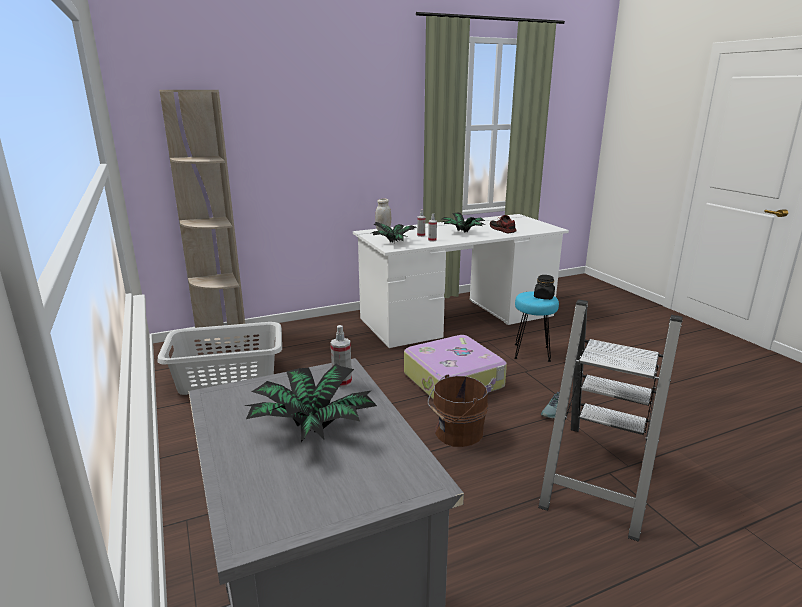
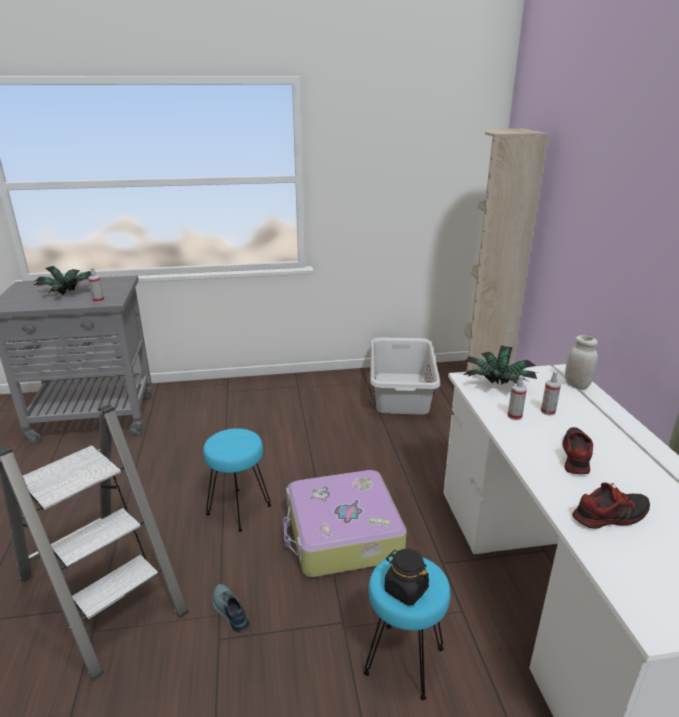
camera: 105 degrees right, 5 degrees up
brown bucket [428,375,488,447] -> turquoise stool [203,428,271,532]
potted plant [442,213,485,232] -> shoe [563,427,593,474]

